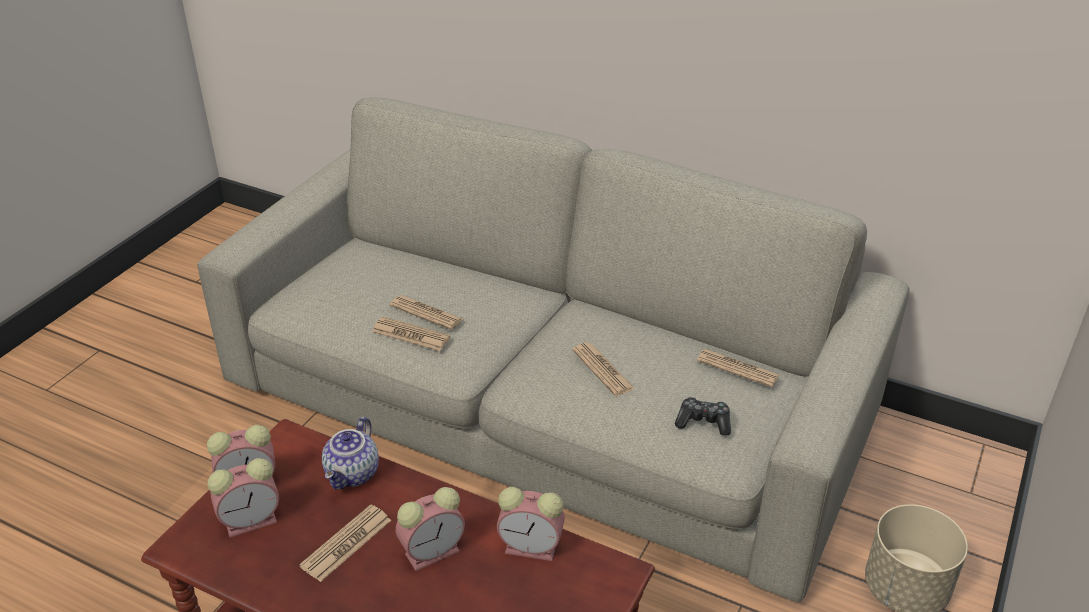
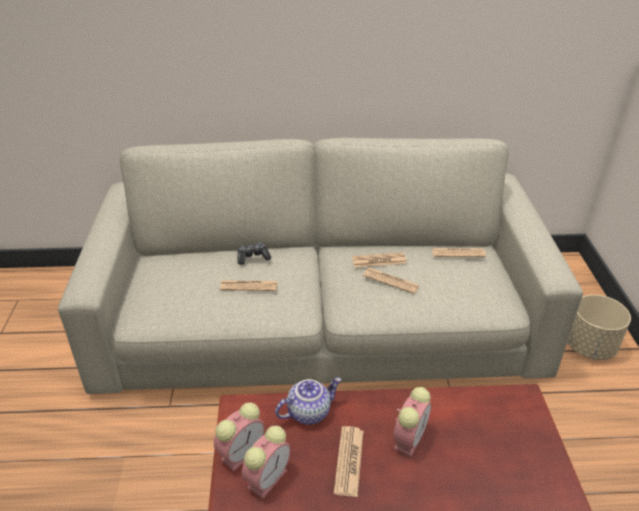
camera: 30 degrees left, 0 degrees up
teapot [322,417,379,489] -> teapot turned 105 degrees counterclockwise [275,377,342,425]
newspaper [372,316,451,351] -> newspaper moved to [352,252,407,267]
alarm clock [497,487,565,561] -> none
game controller [675,397,731,436] -> game controller moved to [237,242,271,265]

